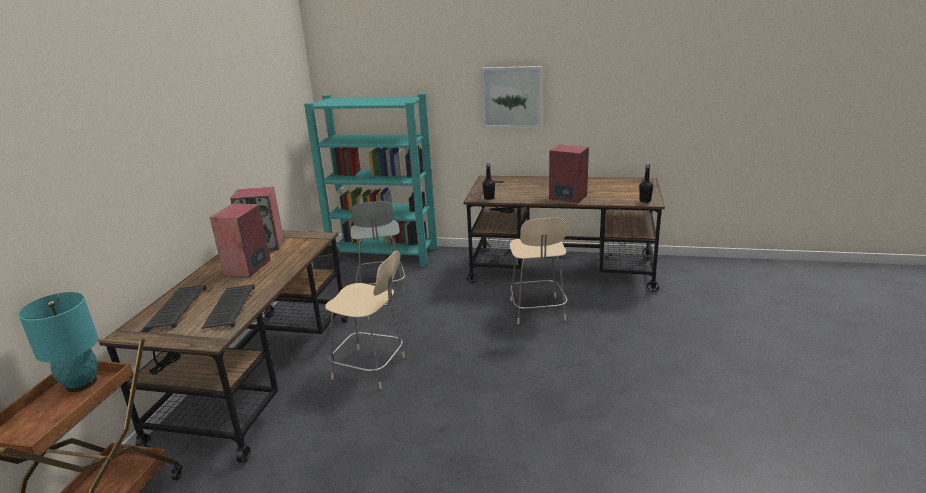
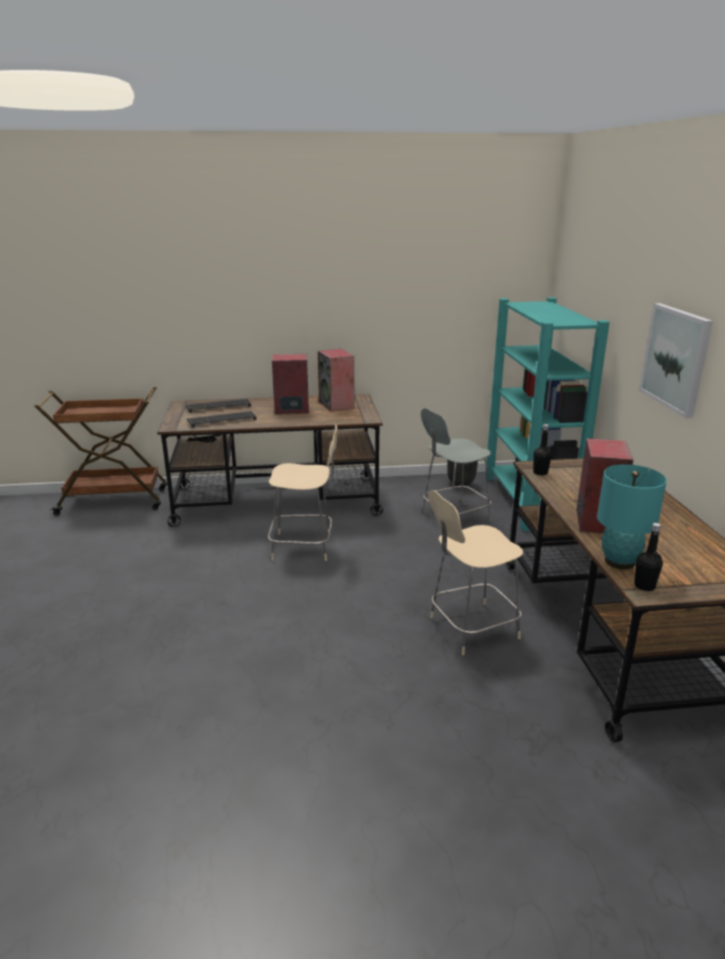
camera: 70 degrees right, 0 degrees up
turquoise table lamp [18,292,98,392] -> turquoise table lamp moved to [597,464,667,569]
beige chair [325,251,405,389] -> beige chair turned 90 degrees counterclockwise [268,424,337,561]

